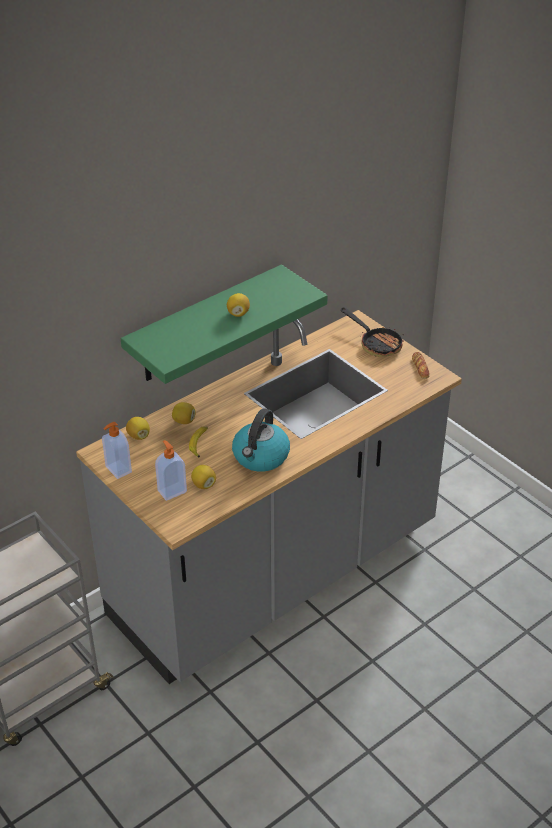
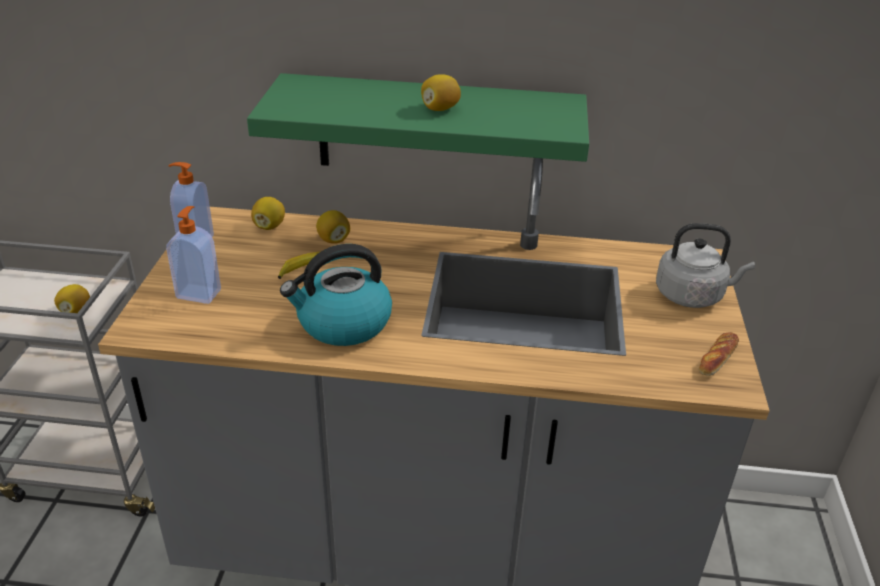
camera: 45 degrees right, 5 degrees down
lemon [191,465,216,489] -> lemon moved to [54,284,90,313]
frying pan [341,308,404,357] -> grey kettle [656,223,755,308]

